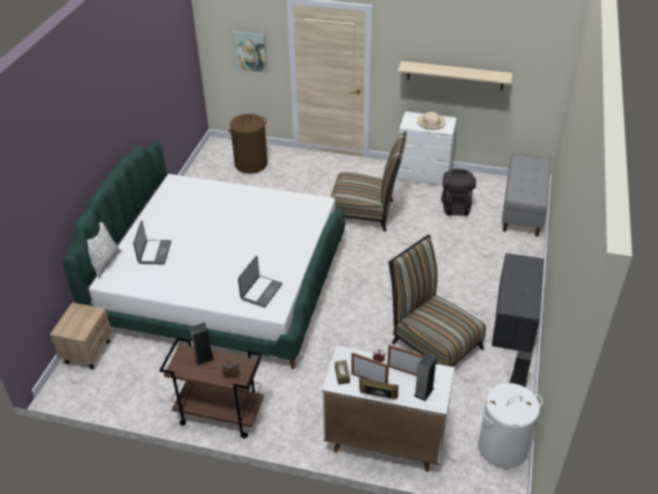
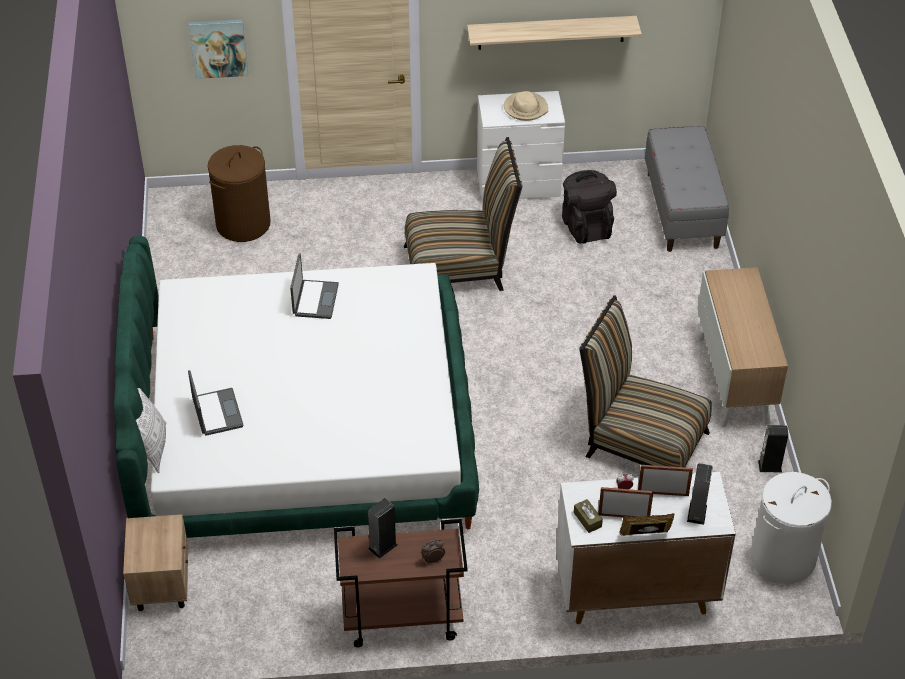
camera: 20 degrees left, 5 degrees up
laptop [238,256,283,308] -> laptop moved to [290,253,339,319]
grey bench [492,253,544,353] -> cabinet [698,267,788,427]

